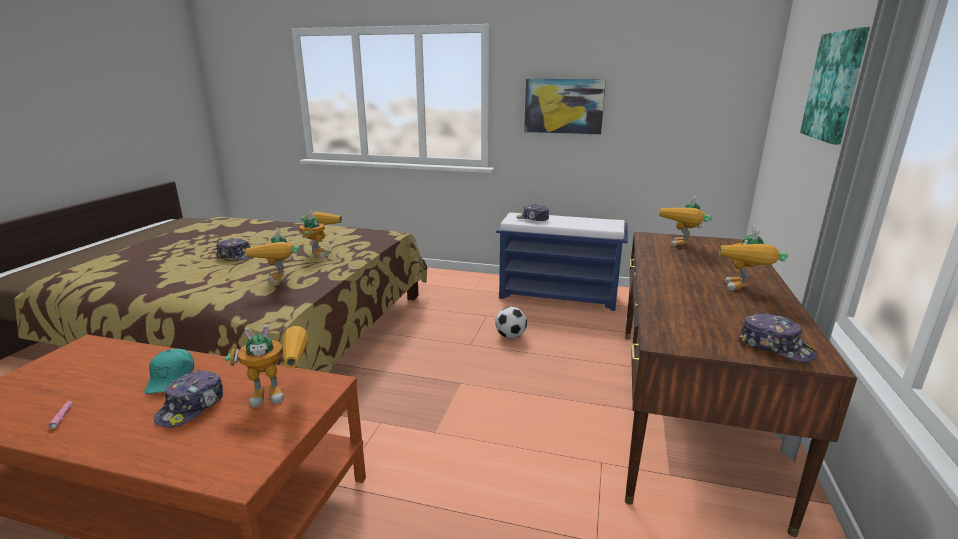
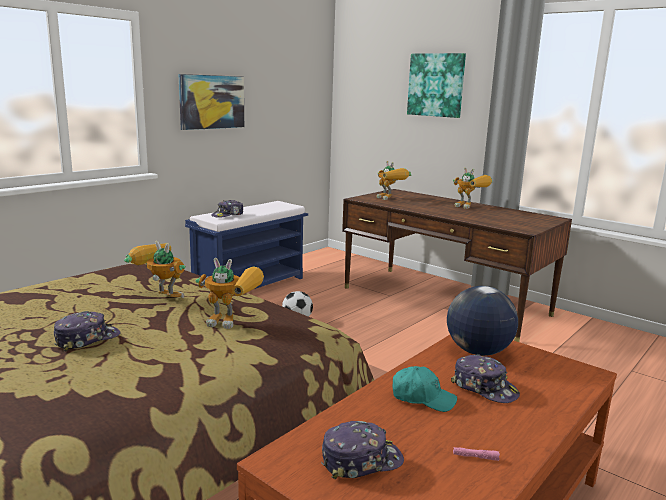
camera: 65 degrees left, 5 degrees down
toy robot [225,325,308,407] -> globe [447,286,518,356]
cap [739,313,817,362] -> cap moved to [321,421,404,479]

